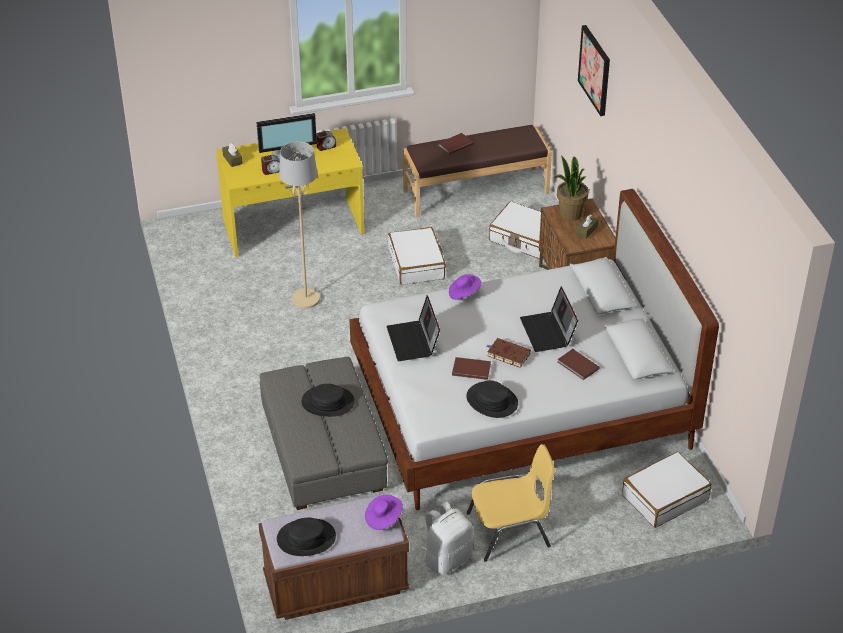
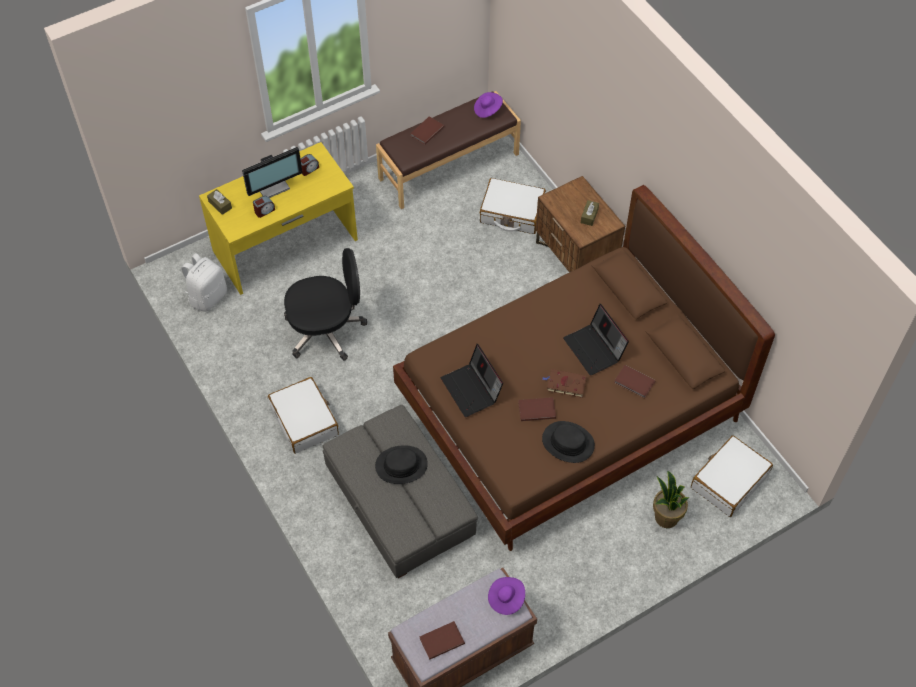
camera: 15 degrees left, 15 degrees up
black hat [277,518,336,556] -> brown book [420,621,465,659]
beige floor lamp [279,141,320,309] -> black office chair [284,248,367,361]
white bed [349,189,719,510] -> brown bed [393,185,775,551]
white suitcase [388,227,446,285] -> white suitcase moved to [268,377,339,454]
white backpack [421,502,473,575] -> white backpack moved to [181,253,227,312]
purple hat [449,274,482,300] -> purple hat moved to [474,92,503,118]
yellow chair [467,444,555,562] -> none
potted plant [555,155,589,221] -> potted plant moved to [653,471,689,528]
picture [578,25,610,116] -> none

